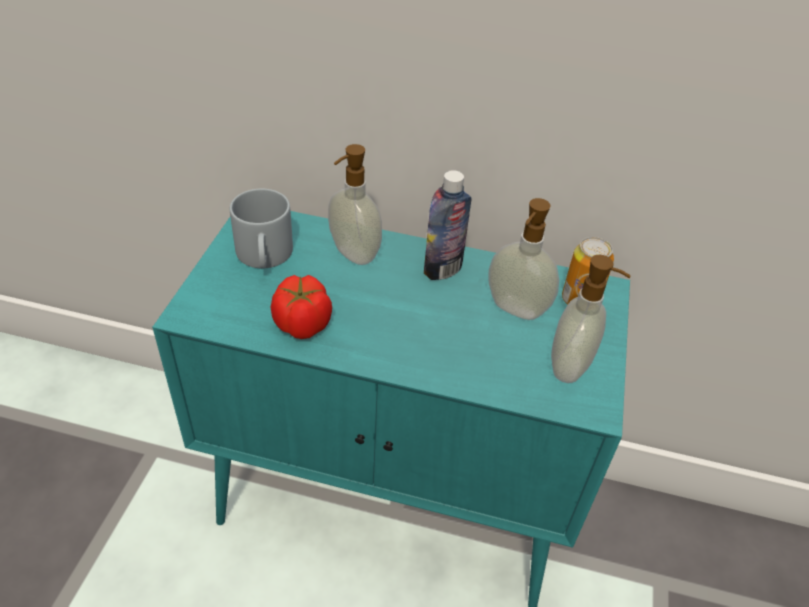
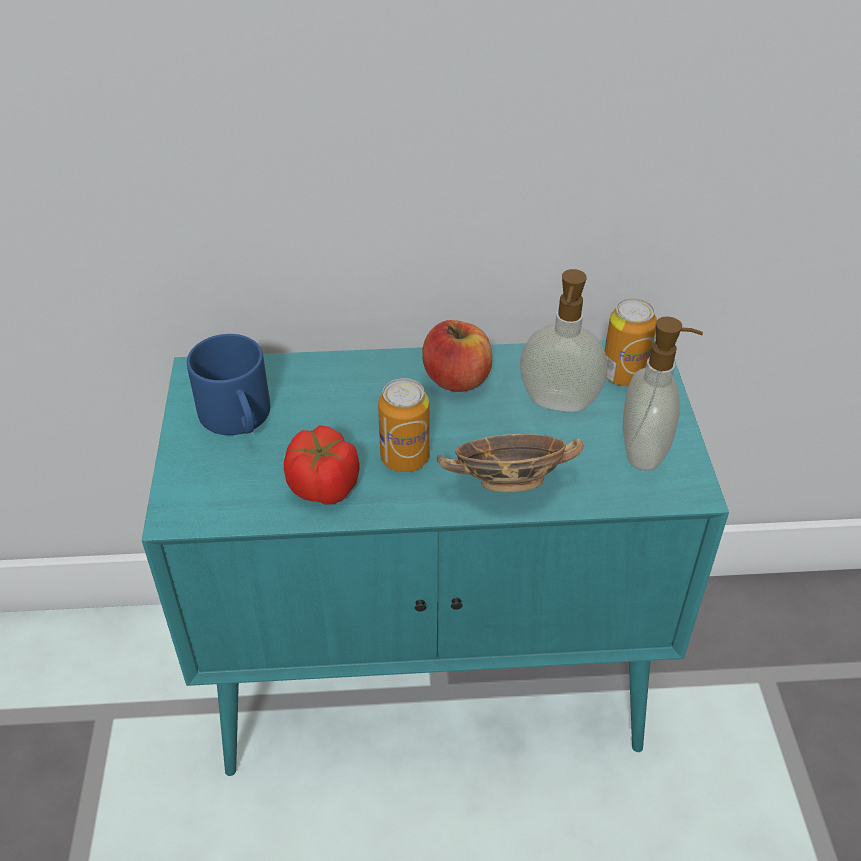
camera: 15 degrees left, 0 degrees up
grey mug [230,189,293,269] -> blue mug [187,334,270,435]
soap dispenser [328,144,382,265] -> none
bottle [424,170,471,280] -> apple [422,320,492,392]
none -> can [378,378,430,472]
none -> bowl [437,434,584,492]

